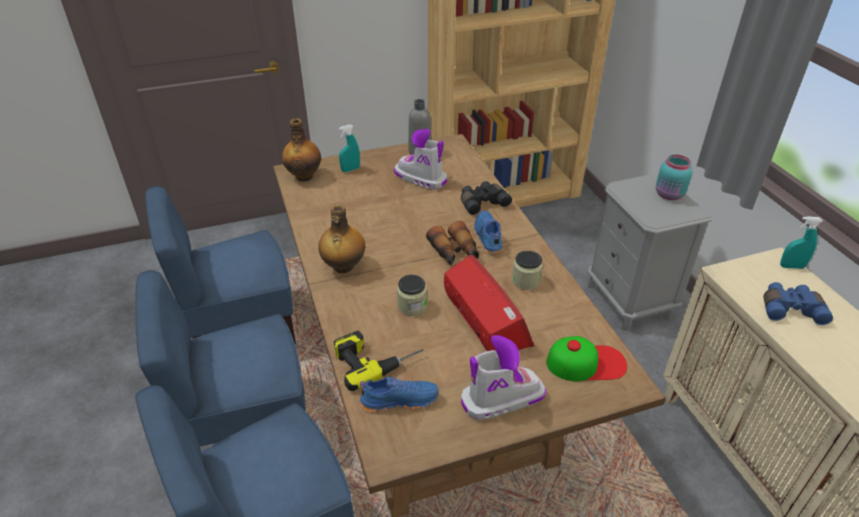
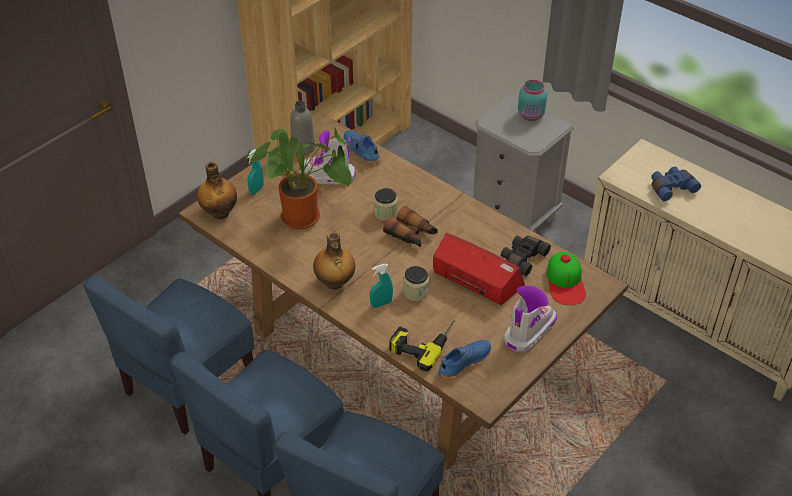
camera: 30 degrees left, 5 degrees up
black binoculars [461,181,512,215] -> black binoculars moved to [501,236,551,276]
blue shoe [474,211,503,255] -> blue shoe moved to [343,130,381,164]
jar [512,251,543,290] -> jar moved to [374,188,398,221]
cap [546,336,627,381] -> cap turned 120 degrees clockwise [546,252,586,306]
turquoise spray bottle [780,216,823,269] -> turquoise spray bottle moved to [370,264,393,308]
none -> potted plant [243,127,352,229]

